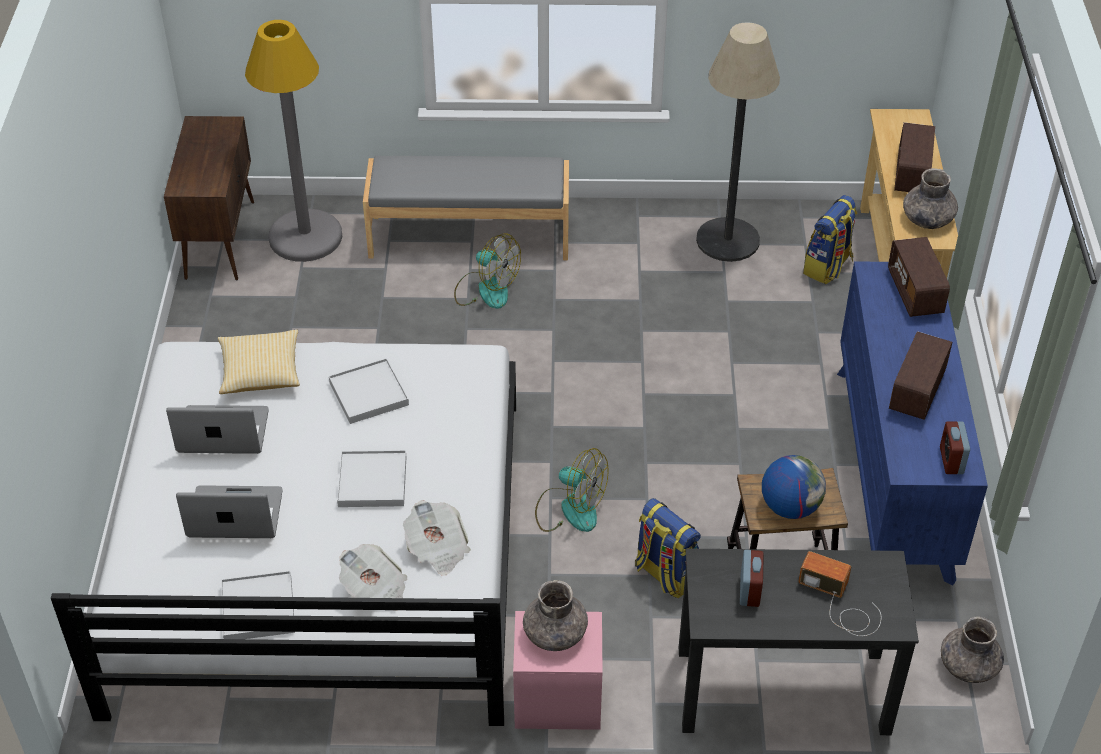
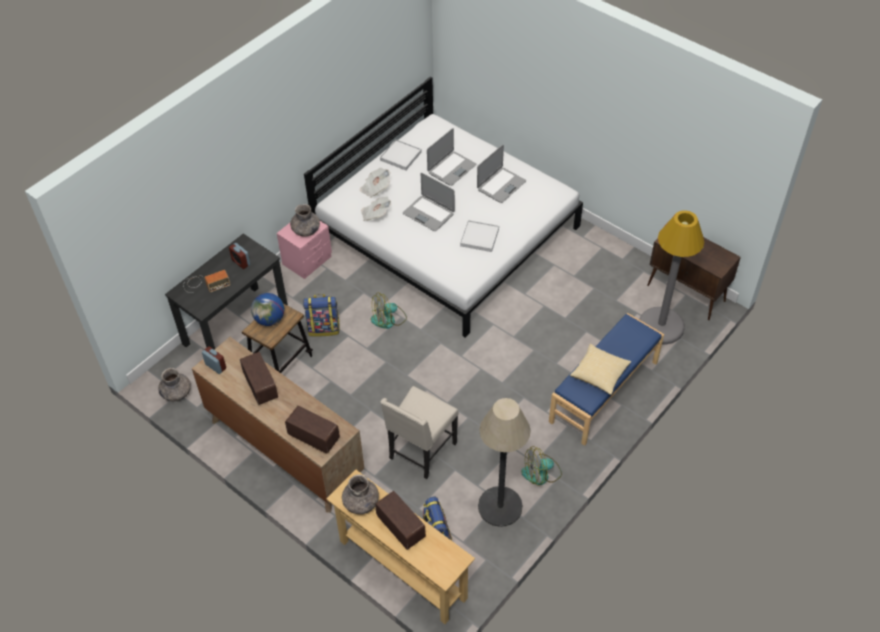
camera: 130 degrees right, 5 degrees up
pillow [218,330,300,394] -> pillow moved to [570,344,631,395]
white tray [337,450,406,507] -> laptop [403,173,455,231]
grey bench [363,156,569,260] -> blue bench [549,313,664,446]
fan [454,234,521,309] -> fan moved to [521,446,562,486]
blue dresser [837,261,988,586] -> brown dresser [192,337,364,513]
none -> beige chair [380,386,458,479]

